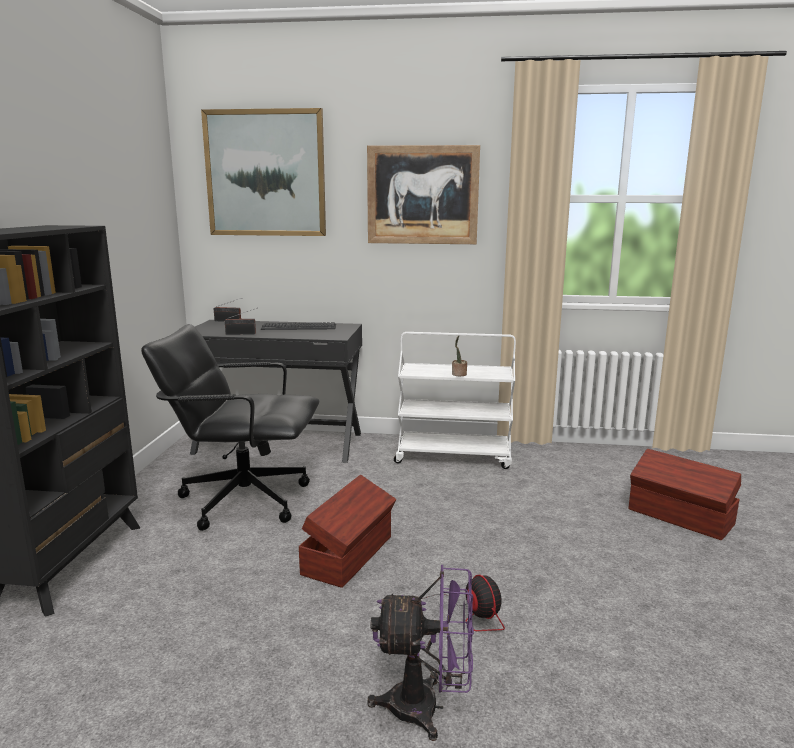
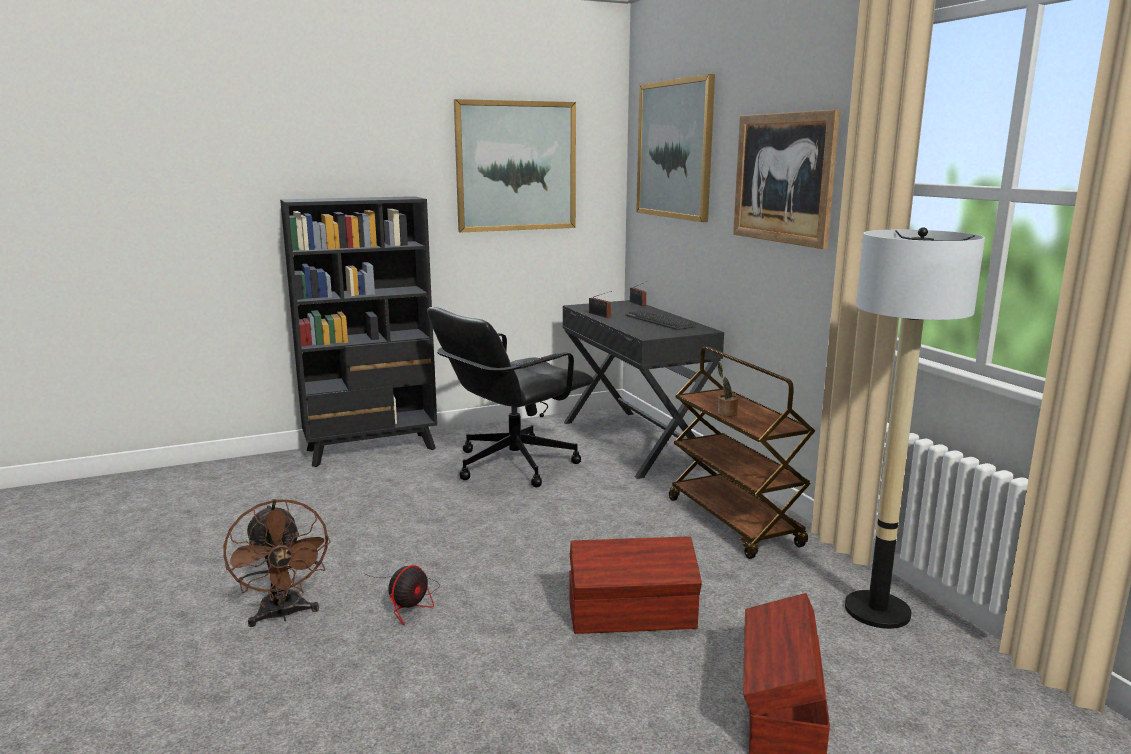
camera: 60 degrees right, 0 degrees up
black office chair [141,324,319,531] -> black office chair turned 105 degrees counterclockwise [427,307,594,488]
brown storage box [299,475,396,588] -> brown storage box moved to [569,536,702,634]
purple fan [367,565,474,741] -> brown fan [223,499,331,627]
white cart [394,332,516,469] -> brown cart [669,347,815,559]
none -> picture [454,99,576,232]
none -> floor lamp [845,227,985,629]

